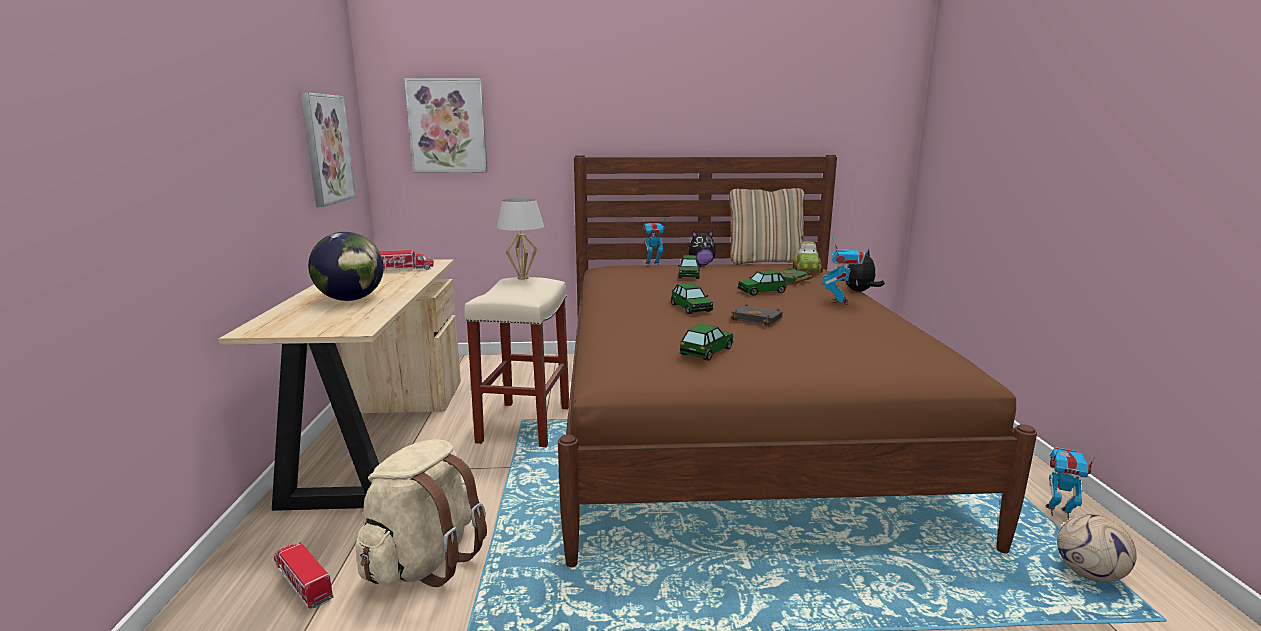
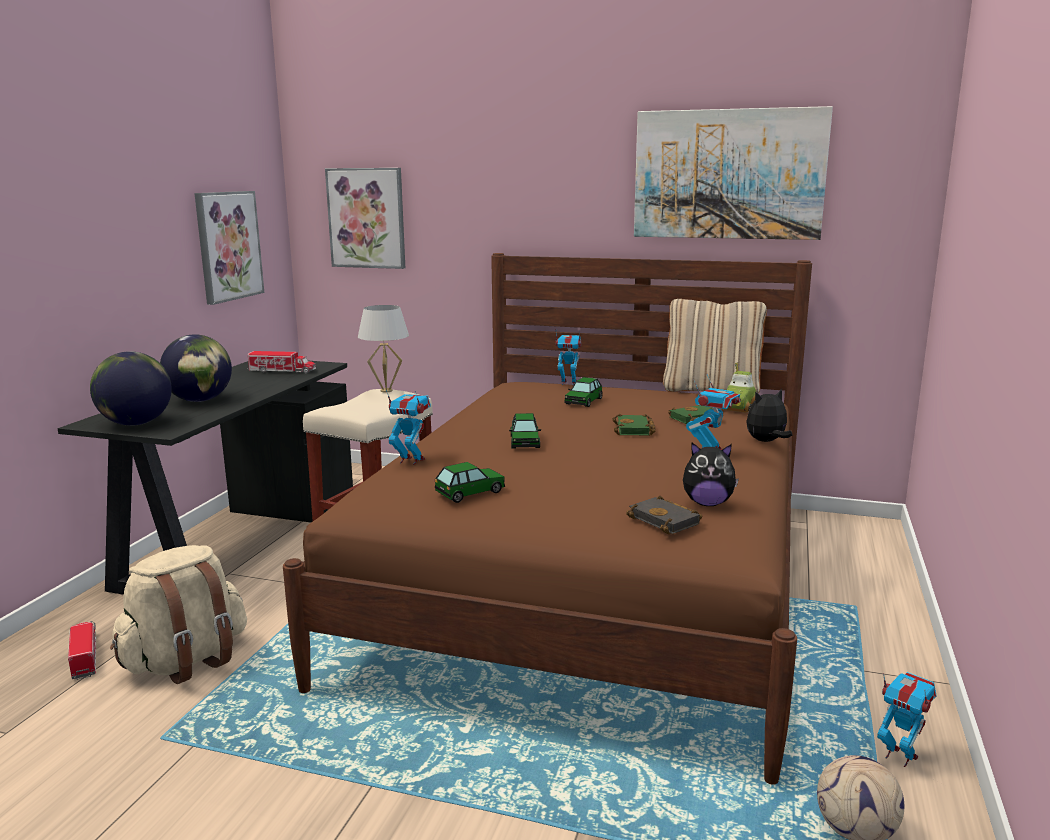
camera: 20 degrees right, 0 degrees up
beige desk [219,259,461,511] -> black desk [57,361,353,595]
plush toy [688,230,716,265] -> plush toy moved to [683,443,739,506]
black book [731,304,783,326] -> black book moved to [626,496,702,534]
toy car [738,270,787,296] -> green book [612,414,655,436]
none -> globe [90,351,172,426]
none -> toy robot [386,390,431,465]
none -> picture [634,106,833,240]

